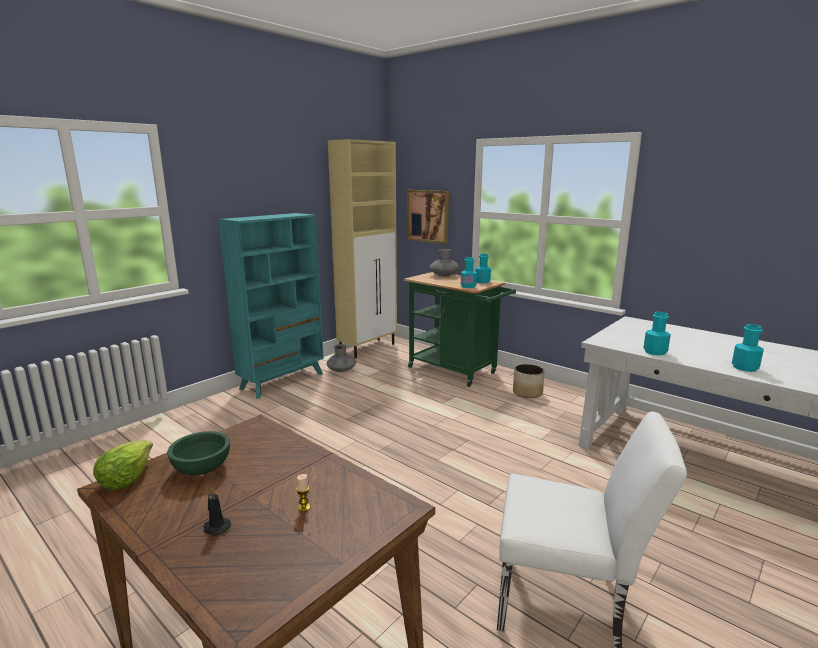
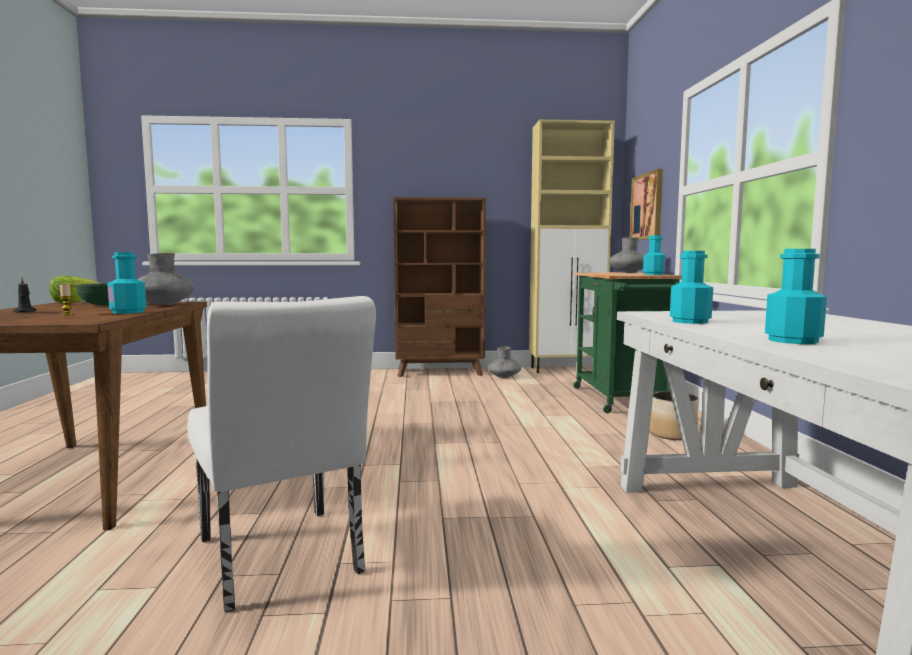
camera: 45 degrees right, 10 degrees down
turquoise bookcase [219,213,324,398] -> brown bookcase [393,197,486,377]
turquoise bottle [461,257,477,288] -> turquoise bottle moved to [107,252,146,314]
none -> grey vase [138,253,194,305]

